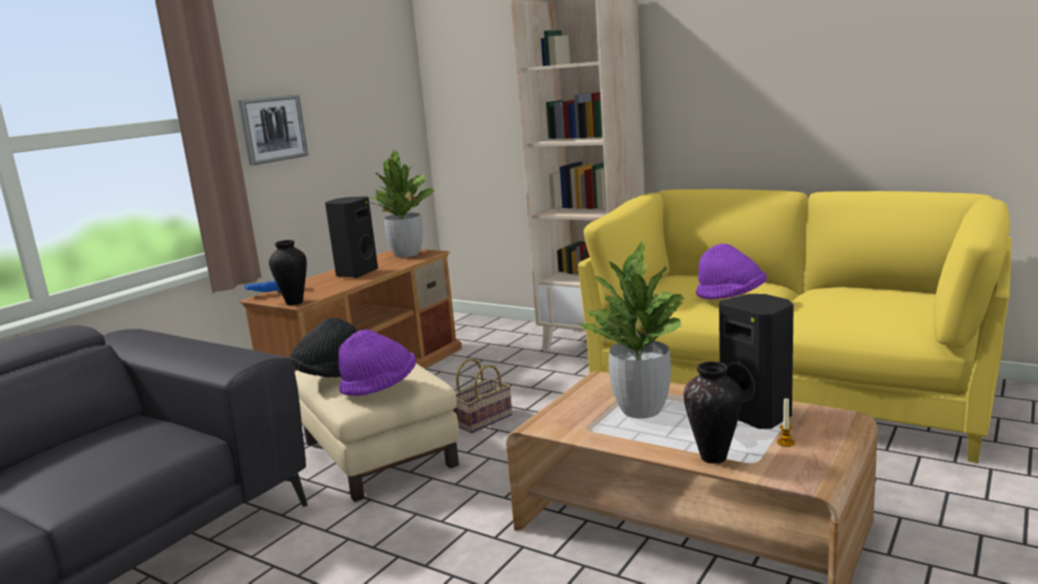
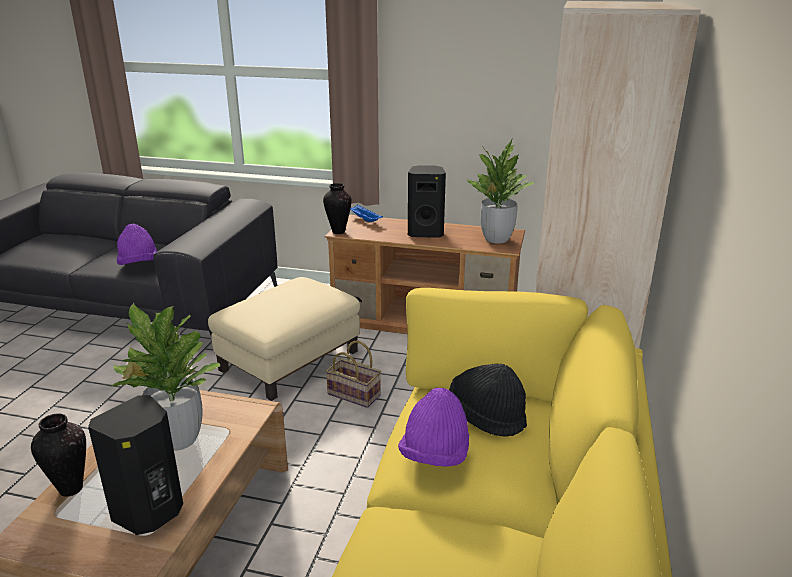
camera: 70 degrees right, 10 degrees up
picture [238,94,308,166] -> none
black hat [289,318,356,377] -> black hat moved to [449,364,527,437]
purple hat [338,329,416,396] -> purple hat moved to [117,224,157,265]
candle [777,397,795,447] -> none

